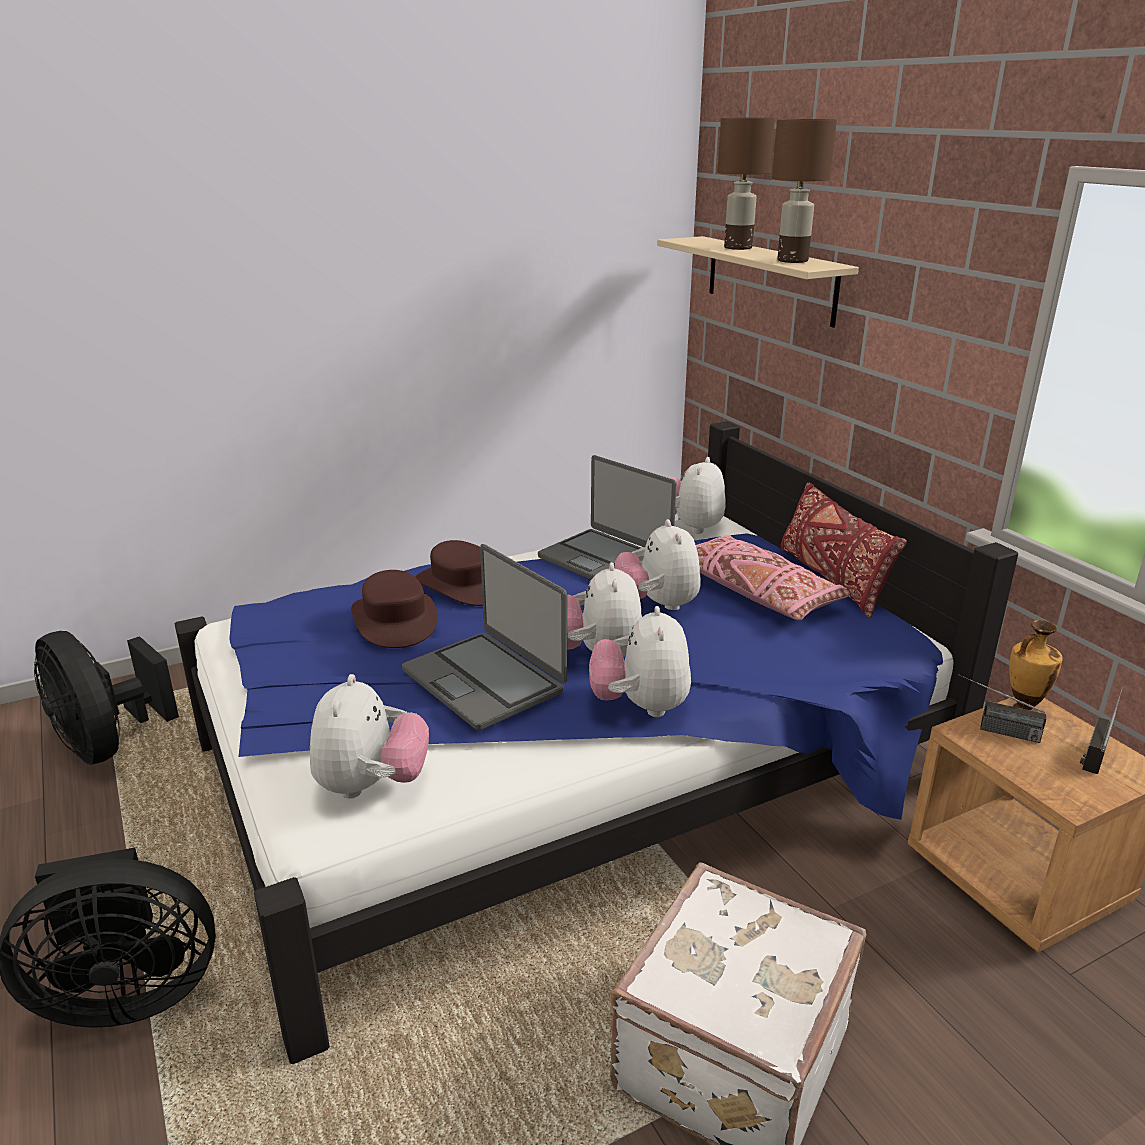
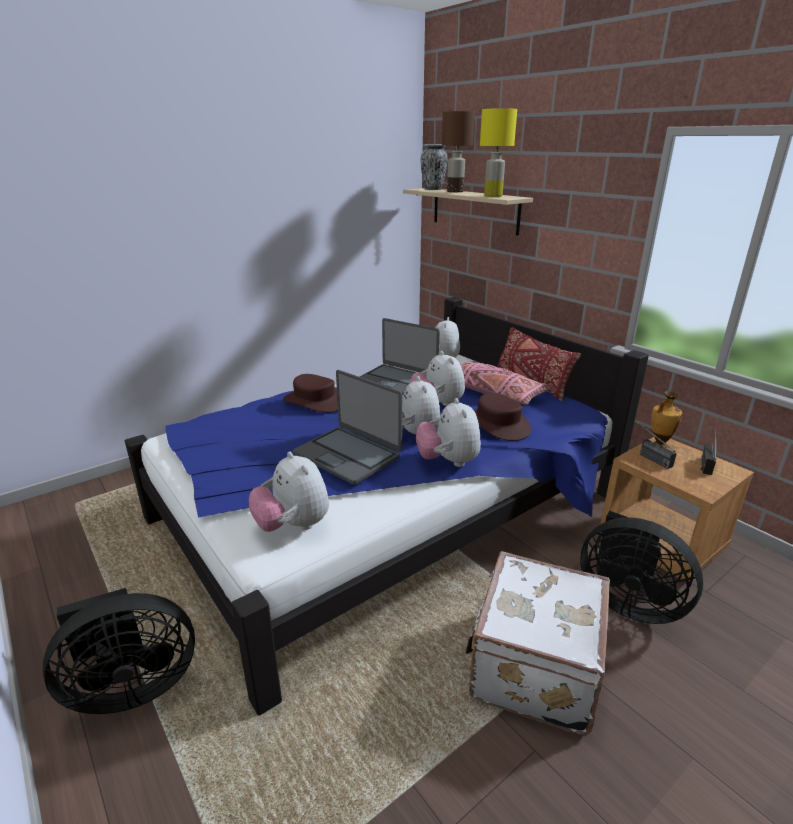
camera: 10 degrees left, 0 degrees up
black fan [34,631,179,765] -> black fan moved to [580,511,703,624]
plush toy [310,674,429,799] -> plush toy turned 150 degrees clockwise [249,452,329,532]
brown hat [351,570,438,648] -> brown hat moved to [474,393,531,441]
brown table lamp [772,119,837,263] -> yellow table lamp [480,108,517,197]
radio [958,675,1046,743] -> radio turned 45 degrees clockwise [635,420,676,469]
none -> vase [421,144,448,190]

